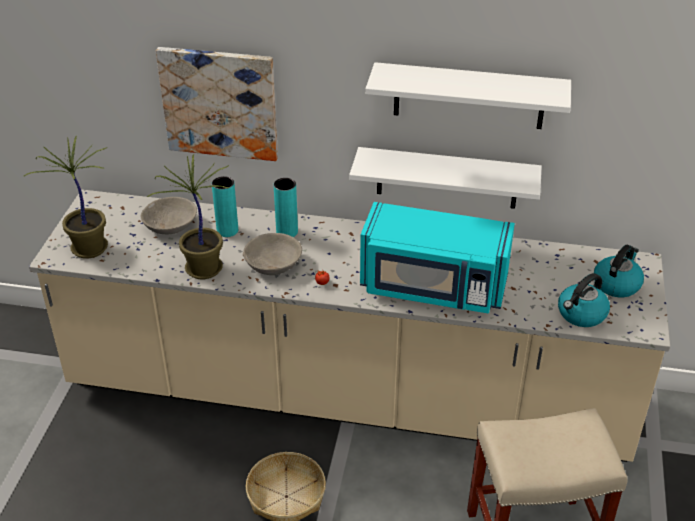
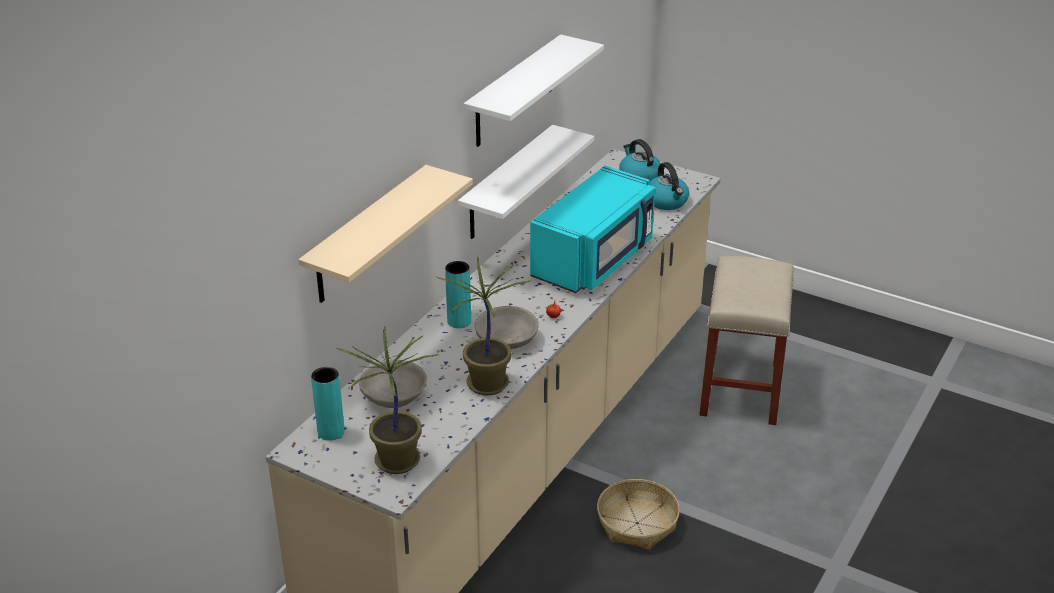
camera: 70 degrees left, 5 degrees down
picture [156,47,278,161] -> beige shelf [298,165,473,303]
turquoise vase [212,176,238,237] -> turquoise vase moved to [311,367,344,441]

